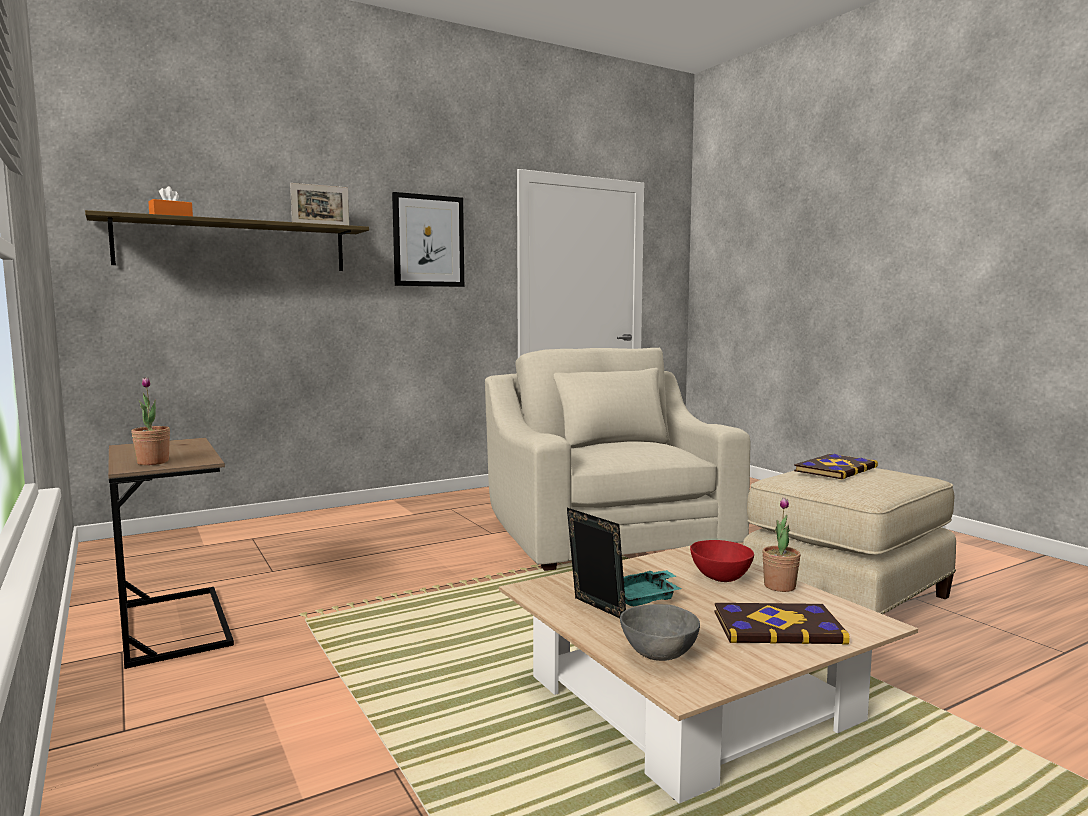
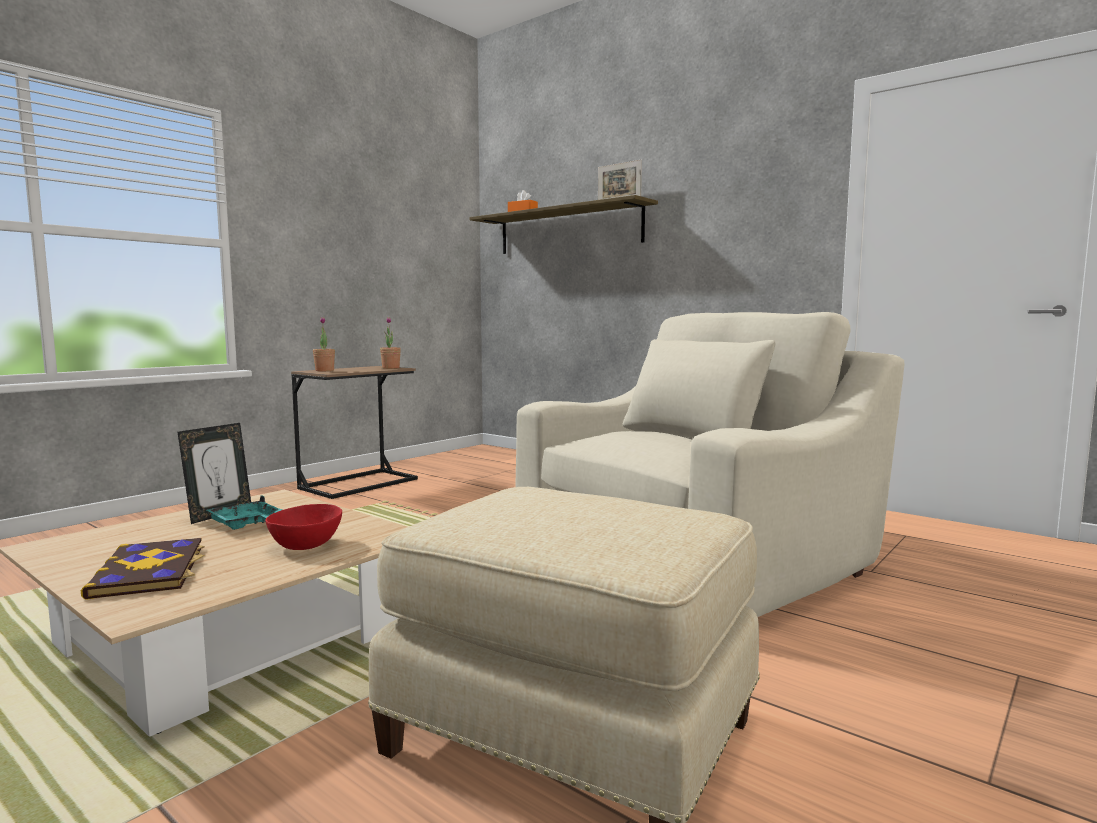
camera: 70 degrees right, 0 degrees up
picture [392,192,464,287] -> none
grey bowl [620,604,700,661] -> none
potted plant [762,498,801,592] -> potted plant moved to [380,317,401,369]
book [794,454,878,480] -> none

